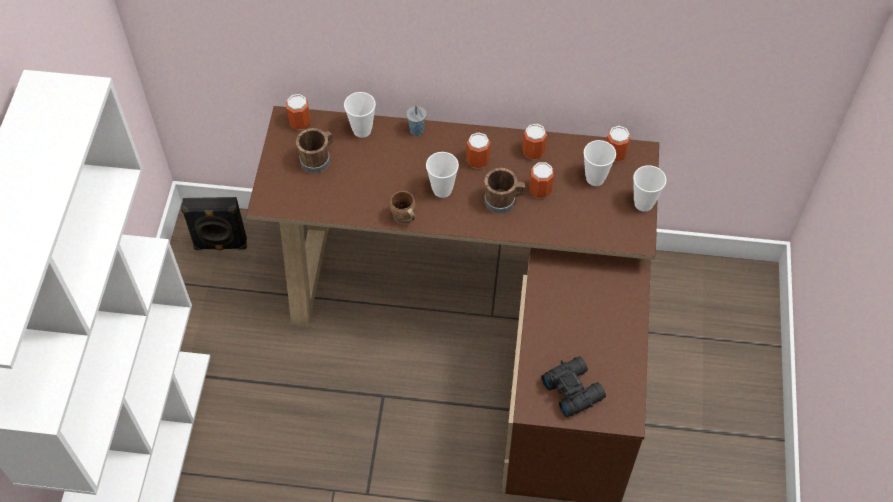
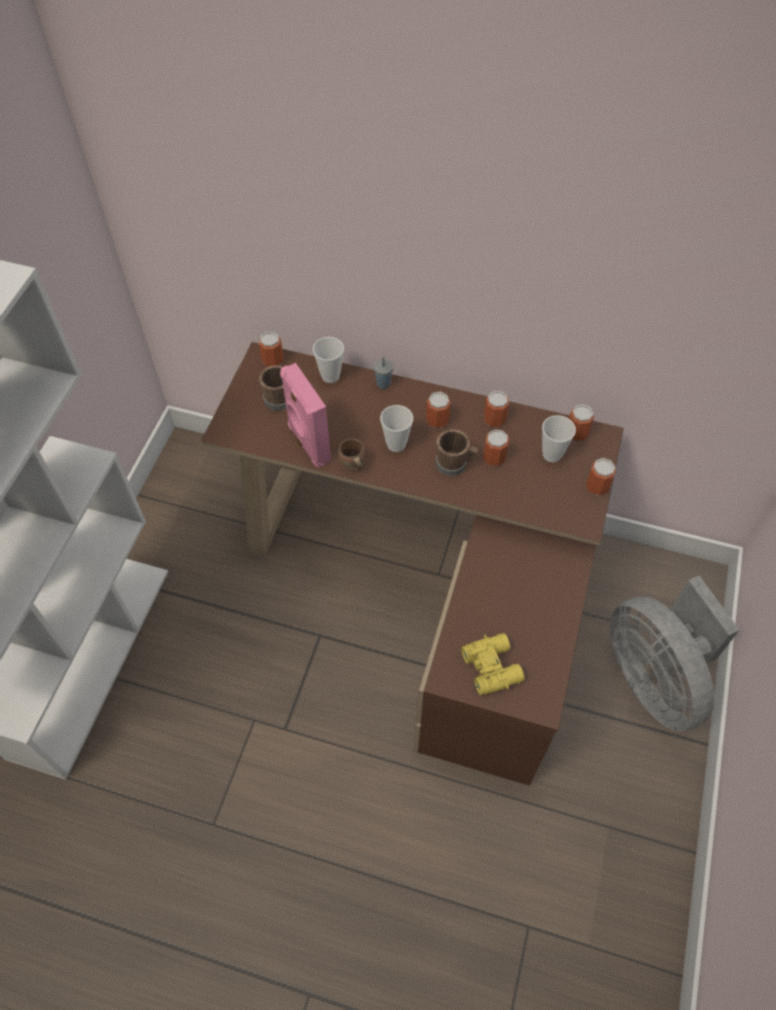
camera: 10 degrees right, 0 degrees up
black speaker [181,197,247,250] -> none
black binoculars [541,356,606,417] -> yellow binoculars [461,633,524,696]
cup [633,165,666,212] -> can [586,458,616,496]
none -> pink speaker [280,363,331,468]
none -> grey fan [610,576,739,731]

